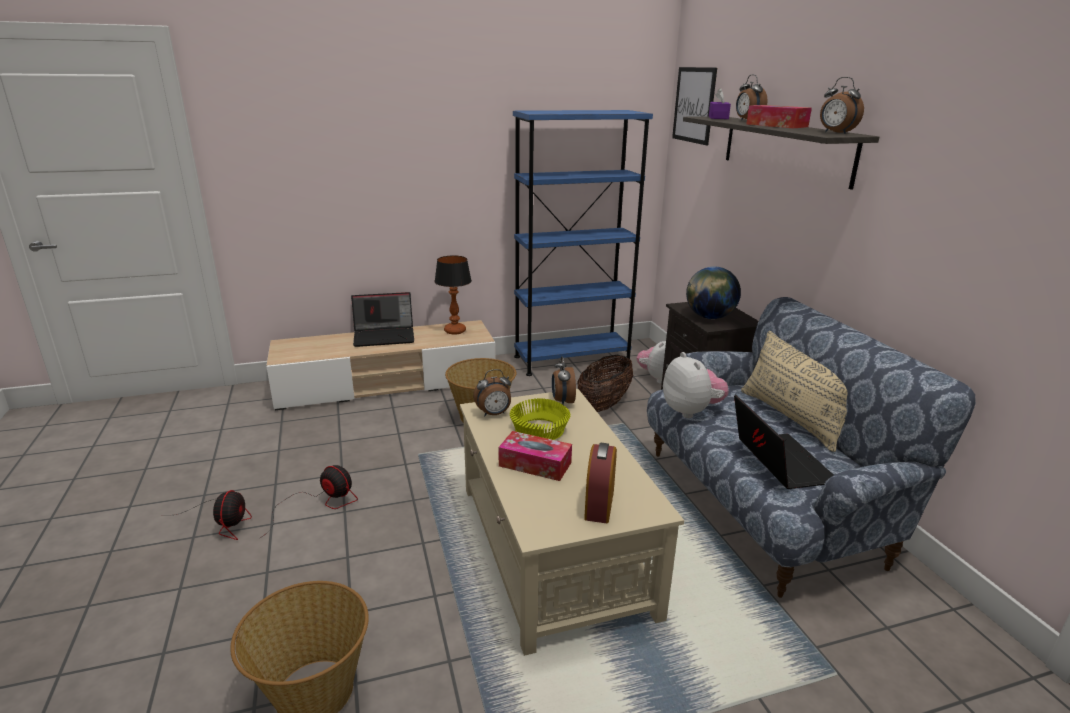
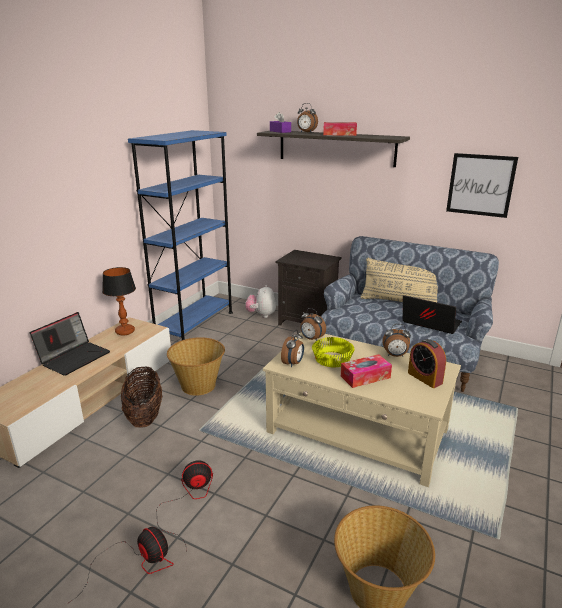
camera: 45 degrees left, 0 degrees up
basket [577,355,633,412] -> basket moved to [121,366,162,428]
plush toy [663,352,729,418] -> none
picture [672,67,717,145] -> picture moved to [446,153,518,218]
globe [686,267,741,319] -> none
alarm clock [820,77,864,134] -> alarm clock moved to [382,324,411,357]

